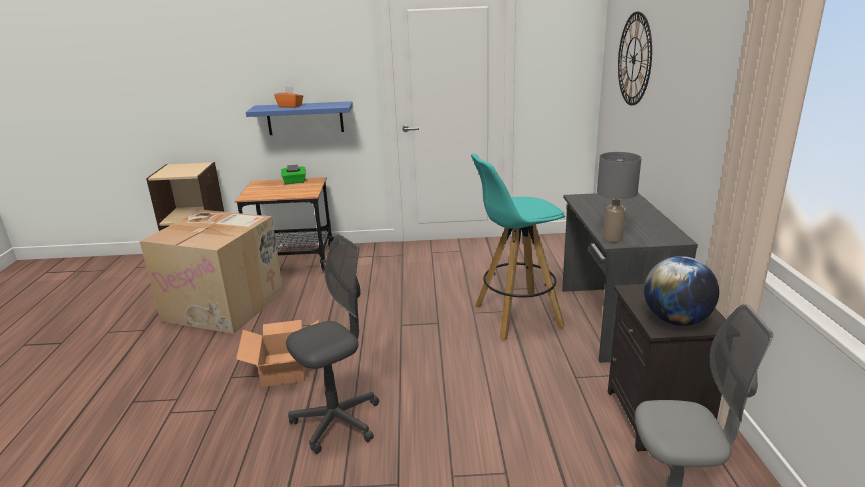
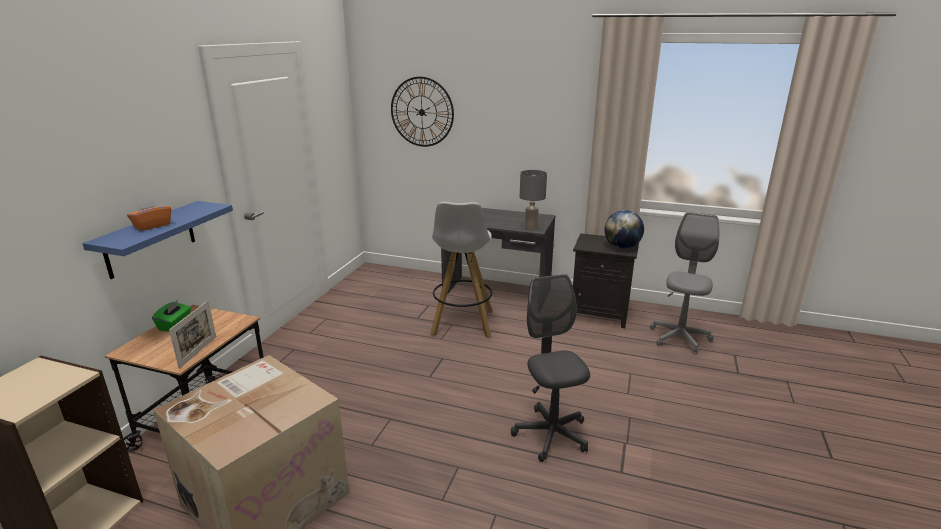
camera: 70 degrees left, 0 degrees up
cardboard box [236,320,319,387] -> none
turquoise stool [471,153,565,340] -> white stool [430,202,493,337]
none -> picture frame [169,301,216,369]

